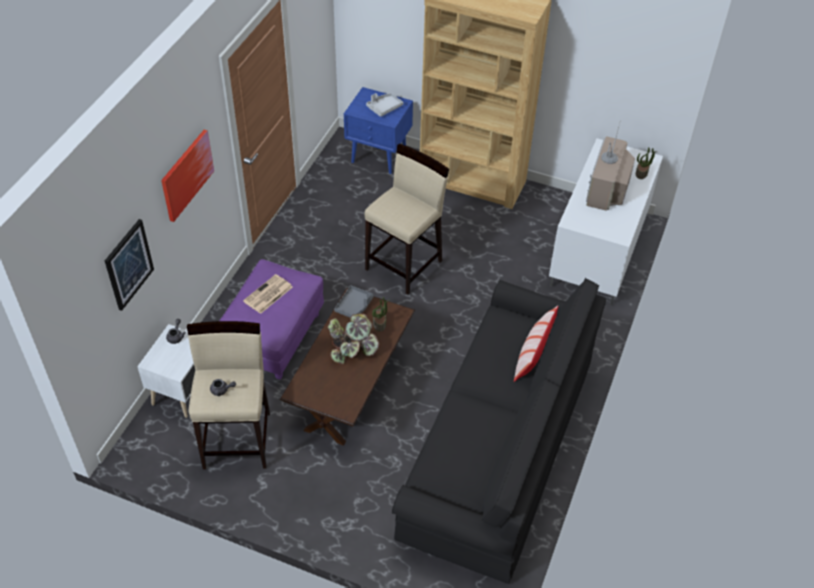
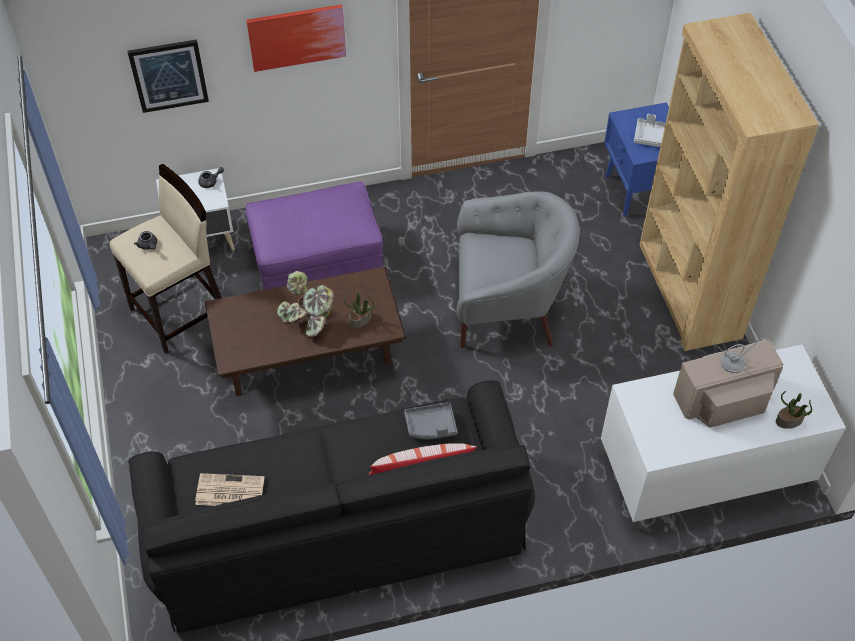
camera: 55 degrees right, 5 degrees up
newspaper [243,274,293,314] -> newspaper moved to [195,473,264,506]
grey tray [334,285,374,318] -> grey tray moved to [404,402,458,439]
beige stool [364,144,449,295] -> grey armchair [457,191,580,348]

